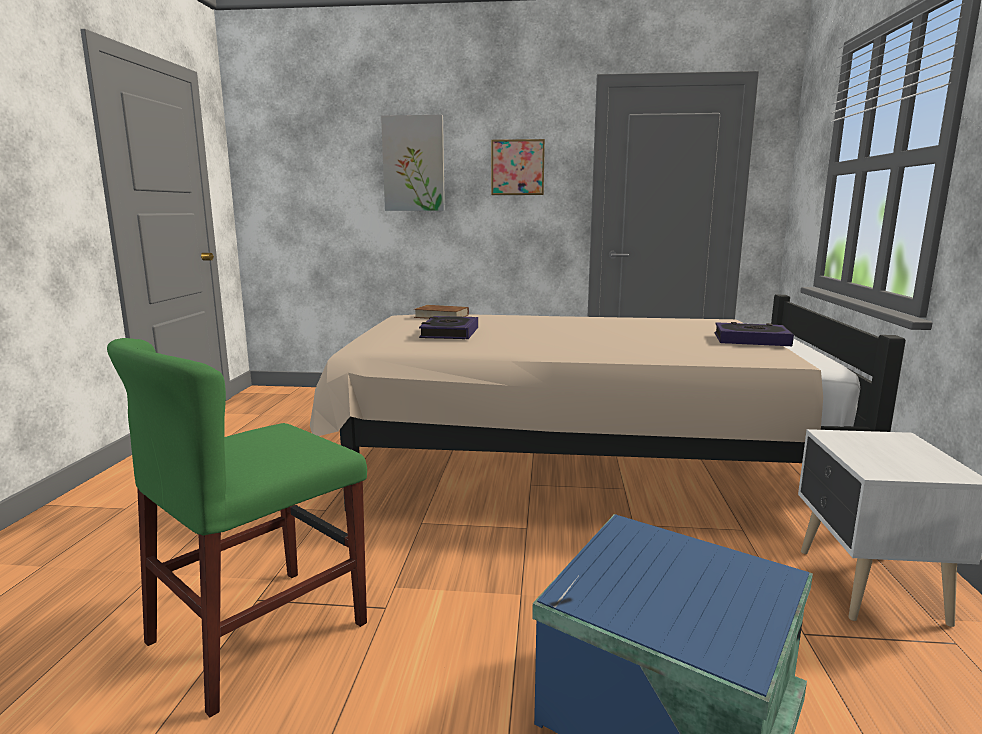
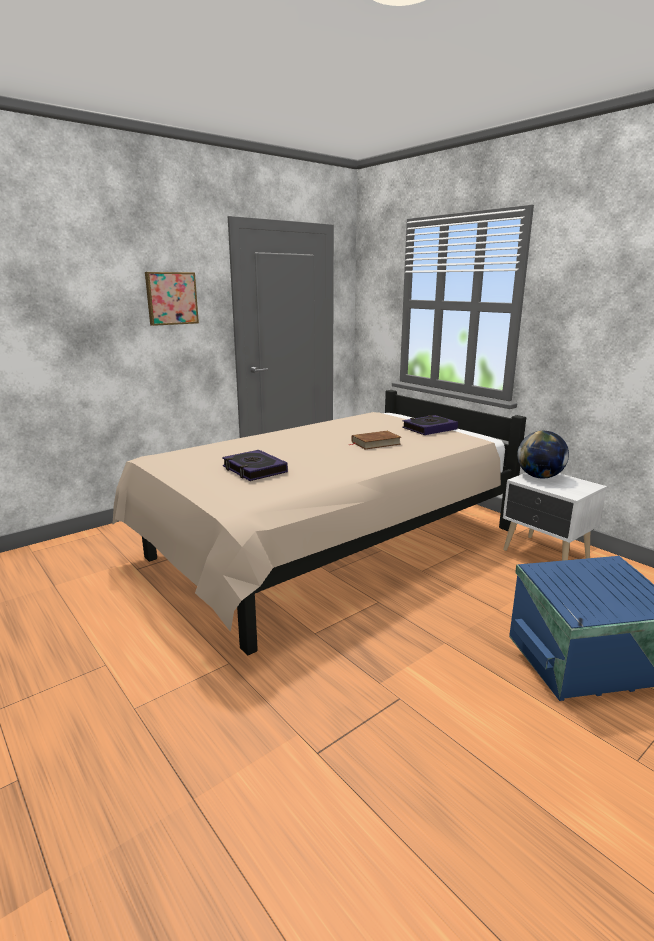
camera: 45 degrees left, 5 degrees up
green chair [107,338,367,717] -> none
picture [381,115,445,211] -> none
brown book [414,305,469,319] -> brown book moved to [349,431,401,450]
none -> globe [517,431,569,479]

